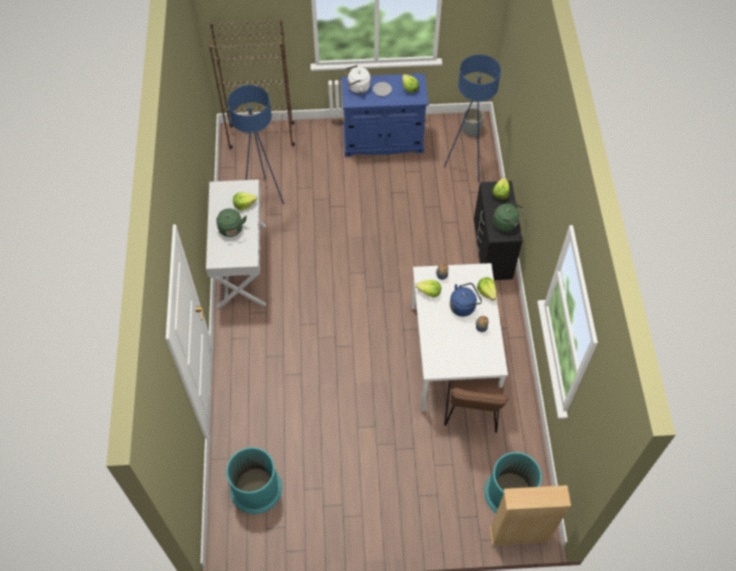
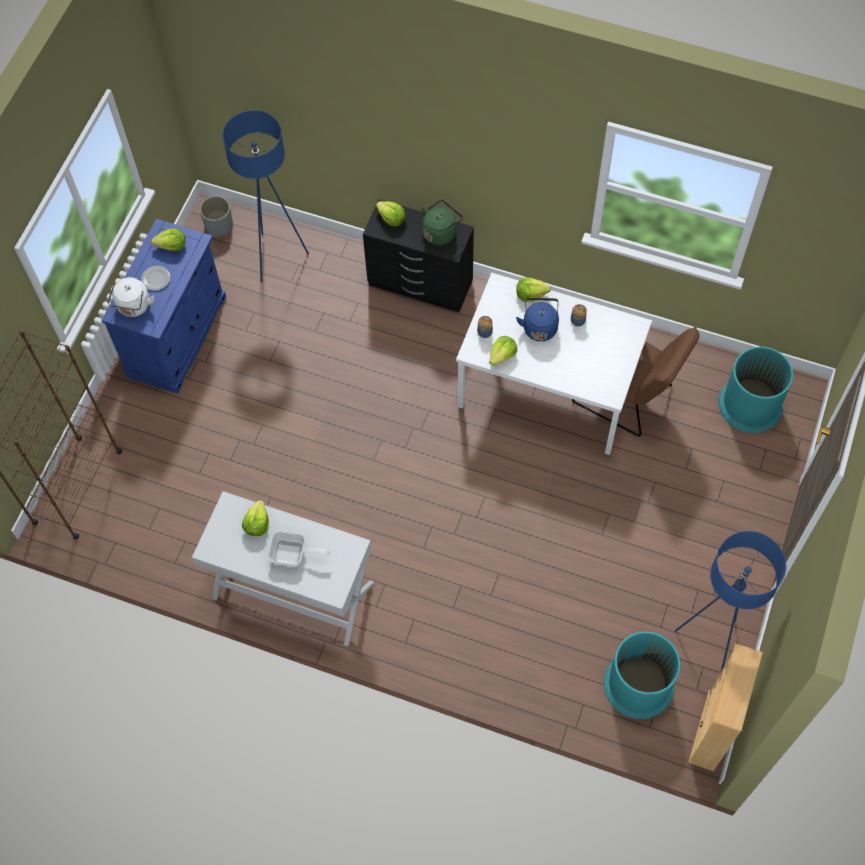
camera: 65 degrees left, 5 degrees up
green kettle [216,208,247,237] -> frying pan [268,531,331,567]
blue floor lamp [227,85,284,204] -> blue floor lamp moved to [675,531,786,673]
beige bookcase [490,485,571,546] -> beige bookcase moved to [688,643,763,771]

